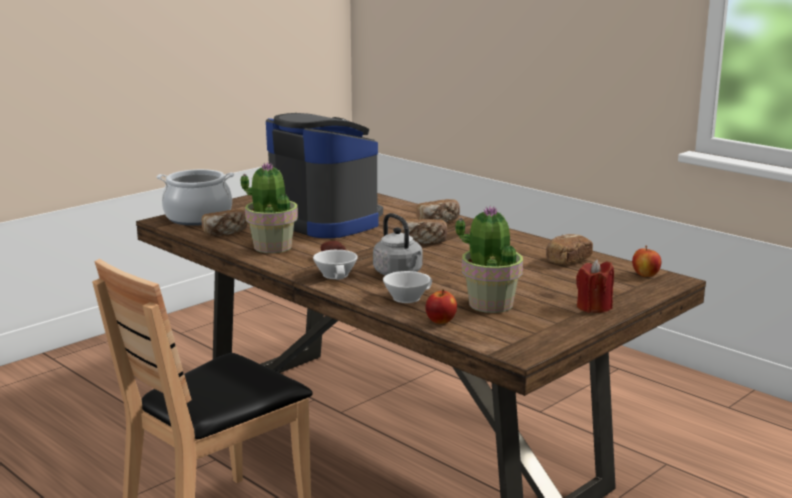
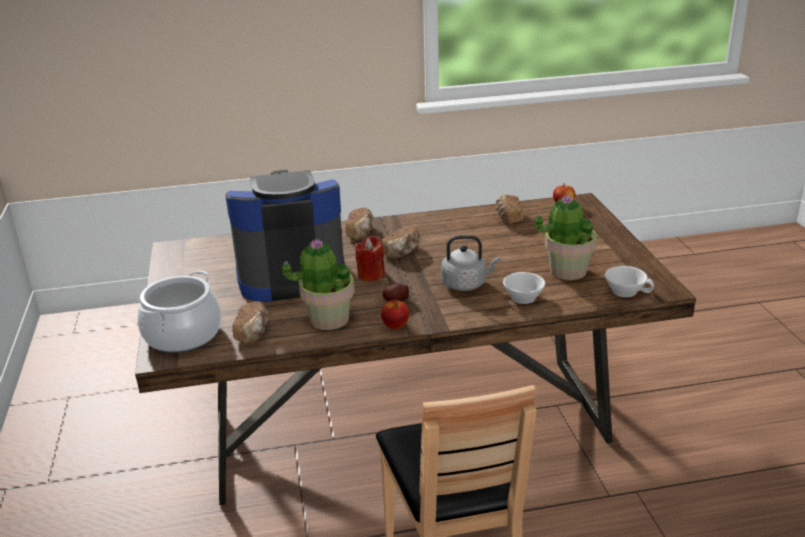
camera: 55 degrees left, 10 degrees up
white cup [313,250,358,280] -> white cup moved to [605,266,654,297]
apple [425,289,457,324] -> apple moved to [381,299,409,329]
red candle [576,259,614,313] -> red candle moved to [355,236,385,281]

